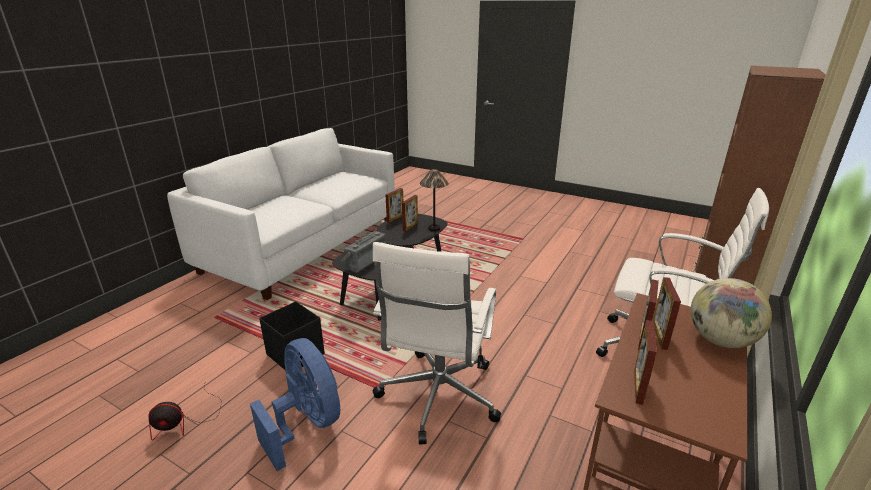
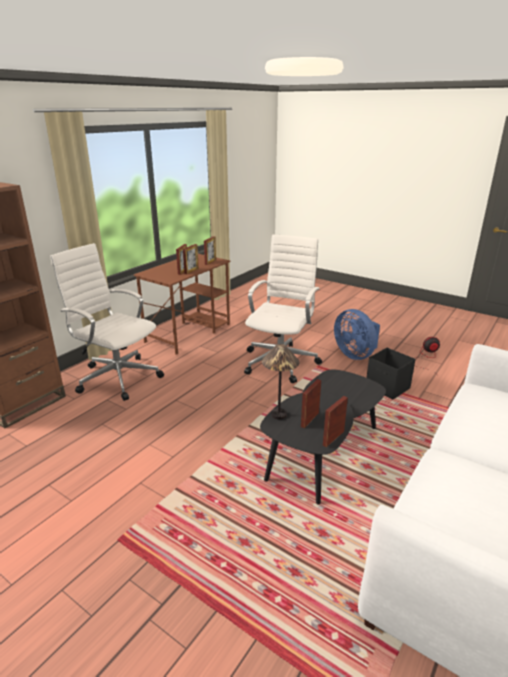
camera: 175 degrees left, 0 degrees up
radio [341,231,386,273] -> none
globe [691,278,772,348] -> none

